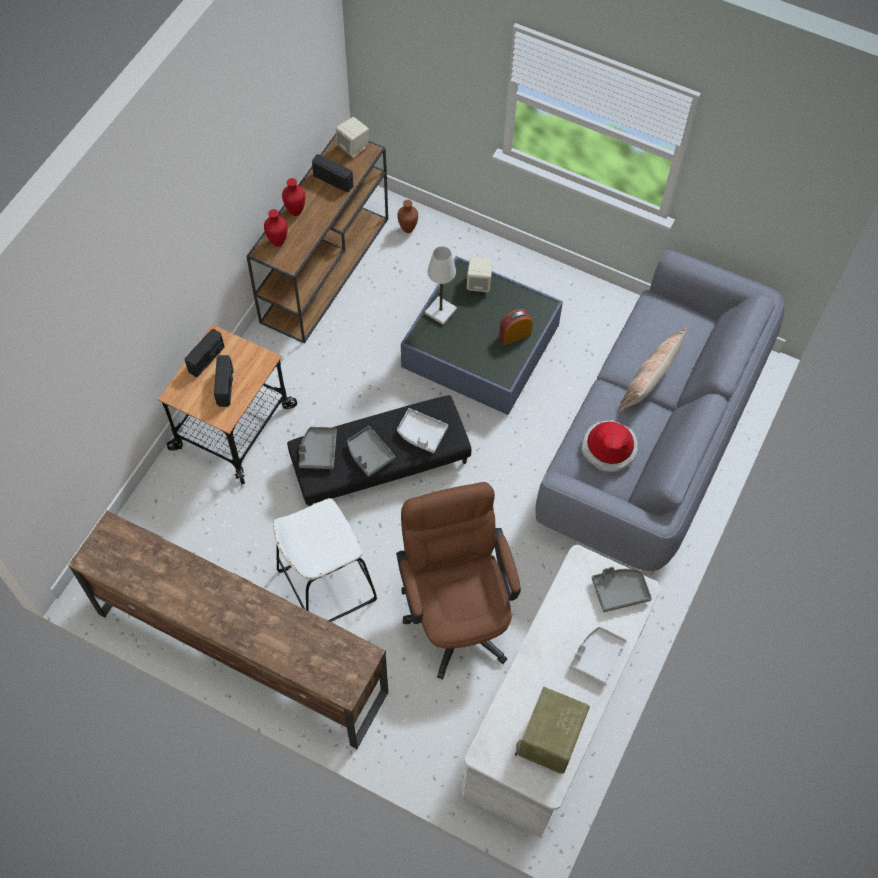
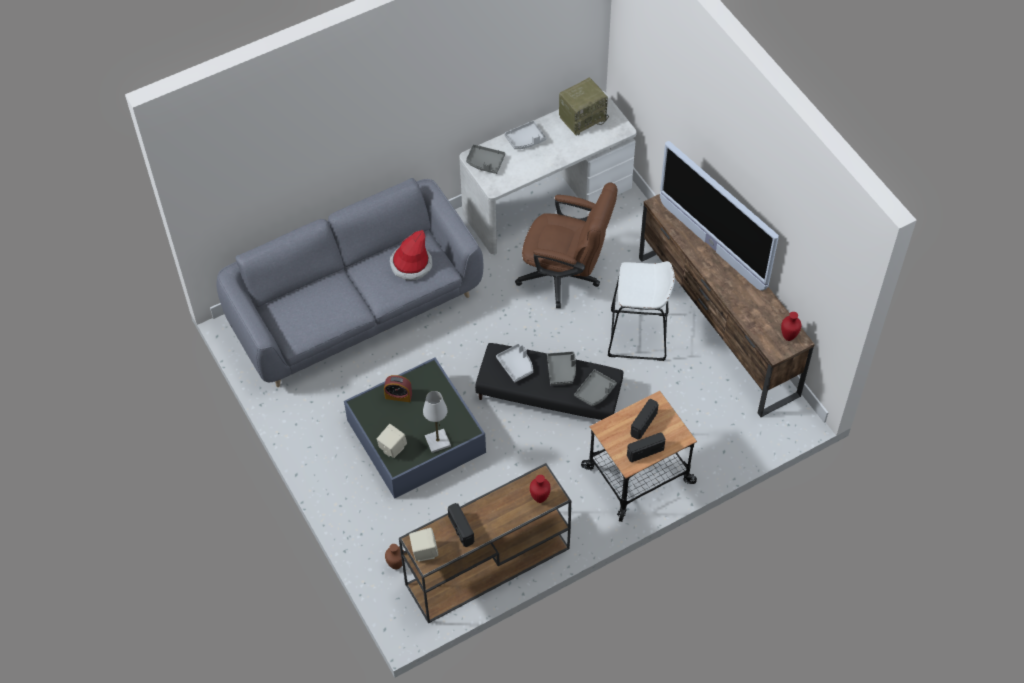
camera: 145 degrees left, 5 degrees down
red vase [282,178,305,216] -> red vase moved to [781,312,801,341]
brown office chair [396,482,521,680] -> brown office chair turned 90 degrees counterclockwise [515,182,618,308]
pillow [618,328,687,412] -> none
none -> television [660,141,779,291]

